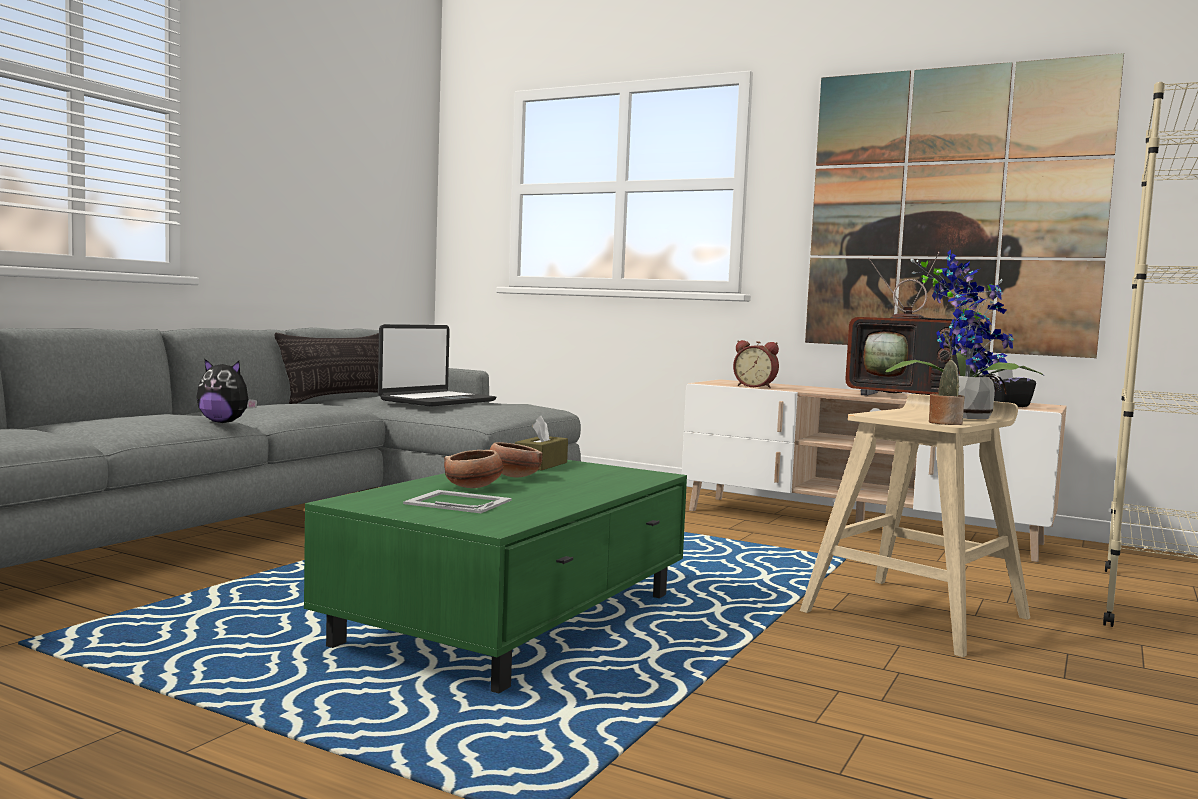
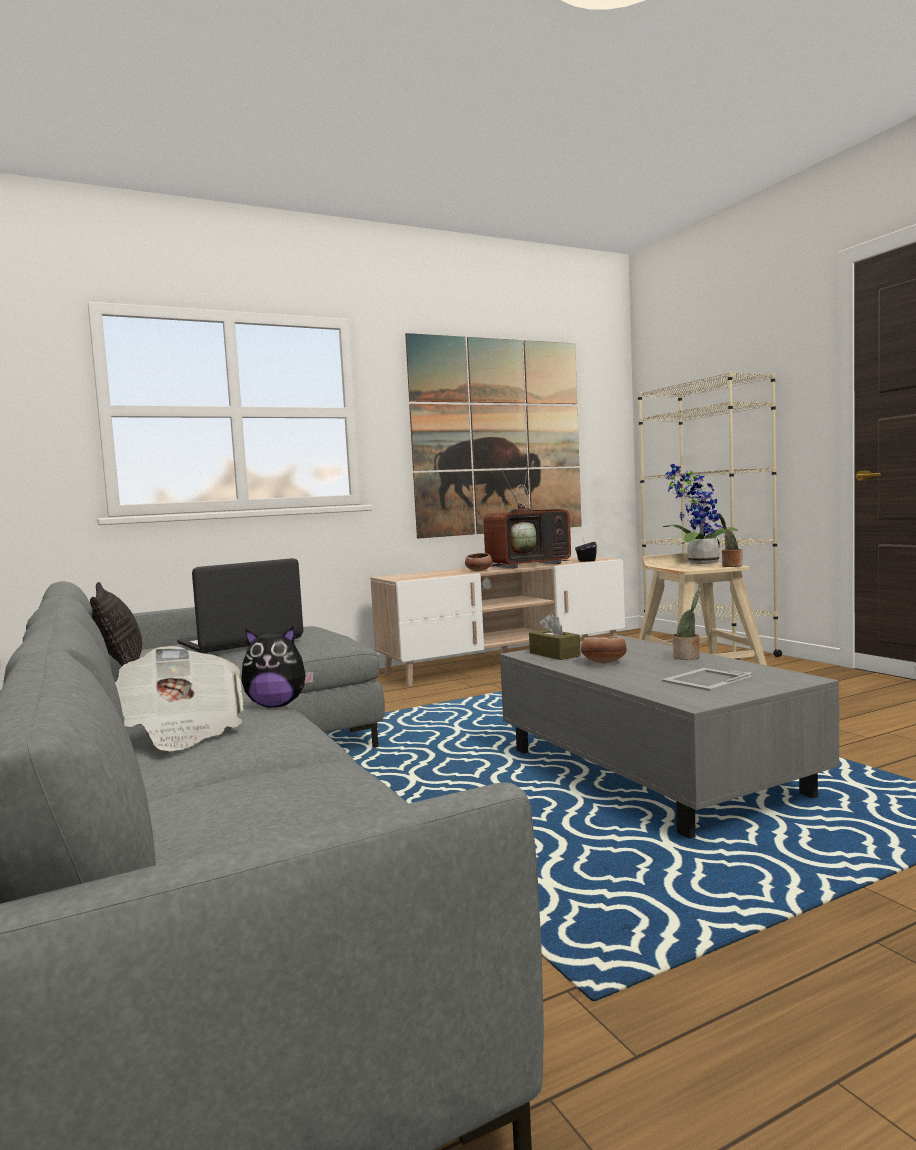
camera: 55 degrees left, 0 degrees up
plush toy [196,359,257,423] -> plush toy turned 45 degrees clockwise [241,627,314,708]
green coffee table [304,460,687,694] -> grey coffee table [500,635,839,839]
laptop [378,324,496,407] -> laptop turned 105 degrees counterclockwise [177,558,303,653]
bowl [444,450,503,488] -> bowl moved to [465,553,492,571]
alarm clock [733,340,779,388] -> none
none -> newspaper [115,646,243,752]
none -> potted plant [673,587,701,660]

